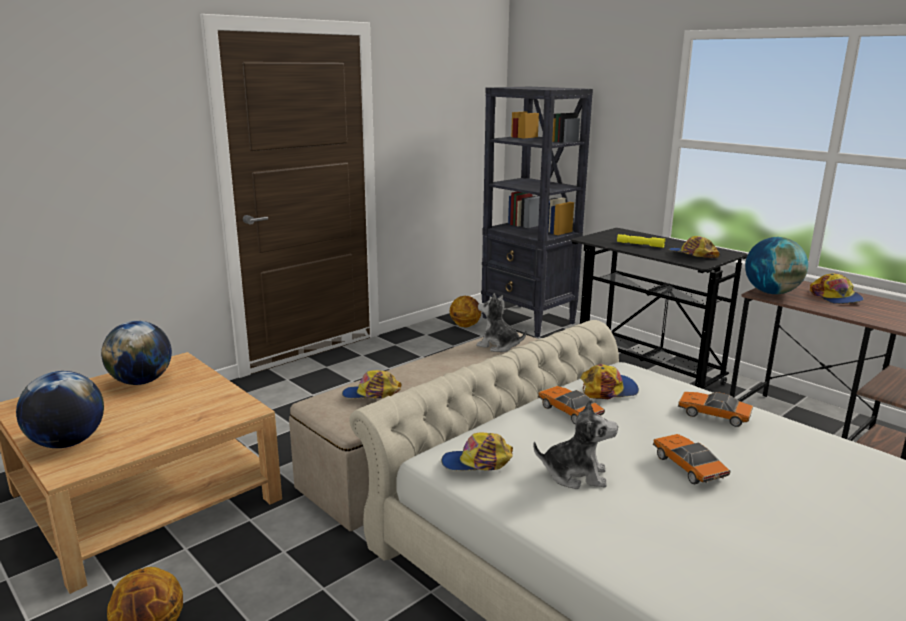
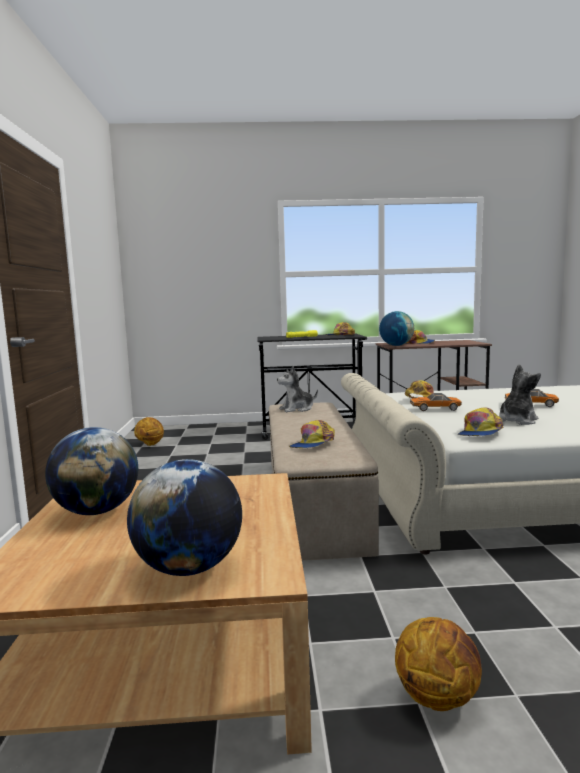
camera: 50 degrees left, 10 degrees down
black bookcase [481,87,593,337] -> none
toy car [678,392,753,427] -> none

